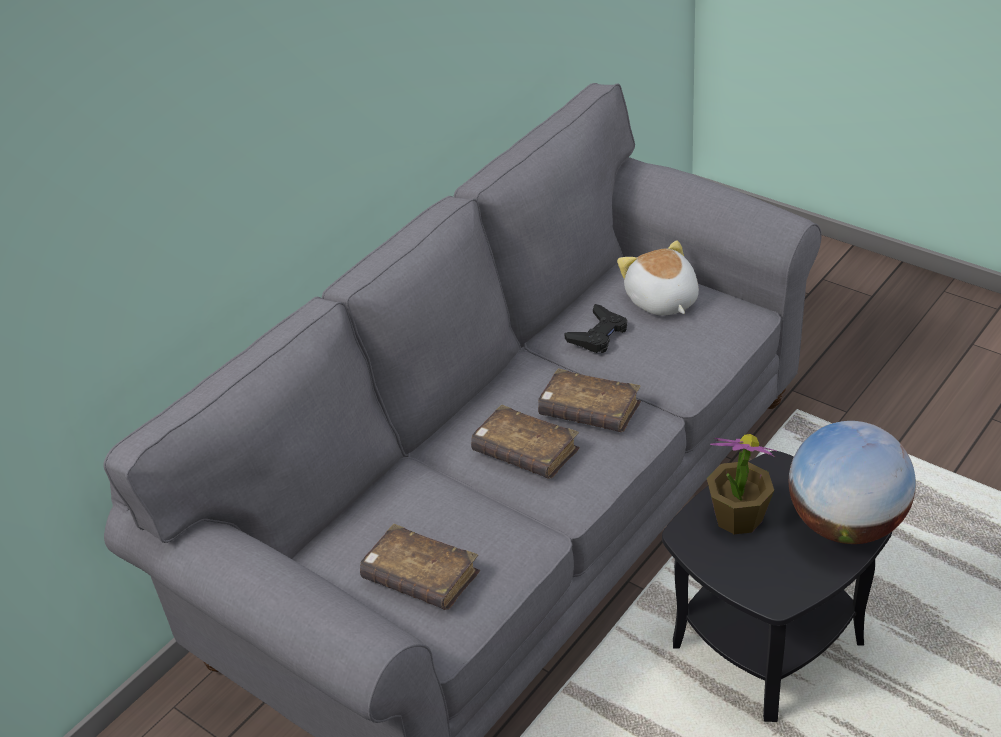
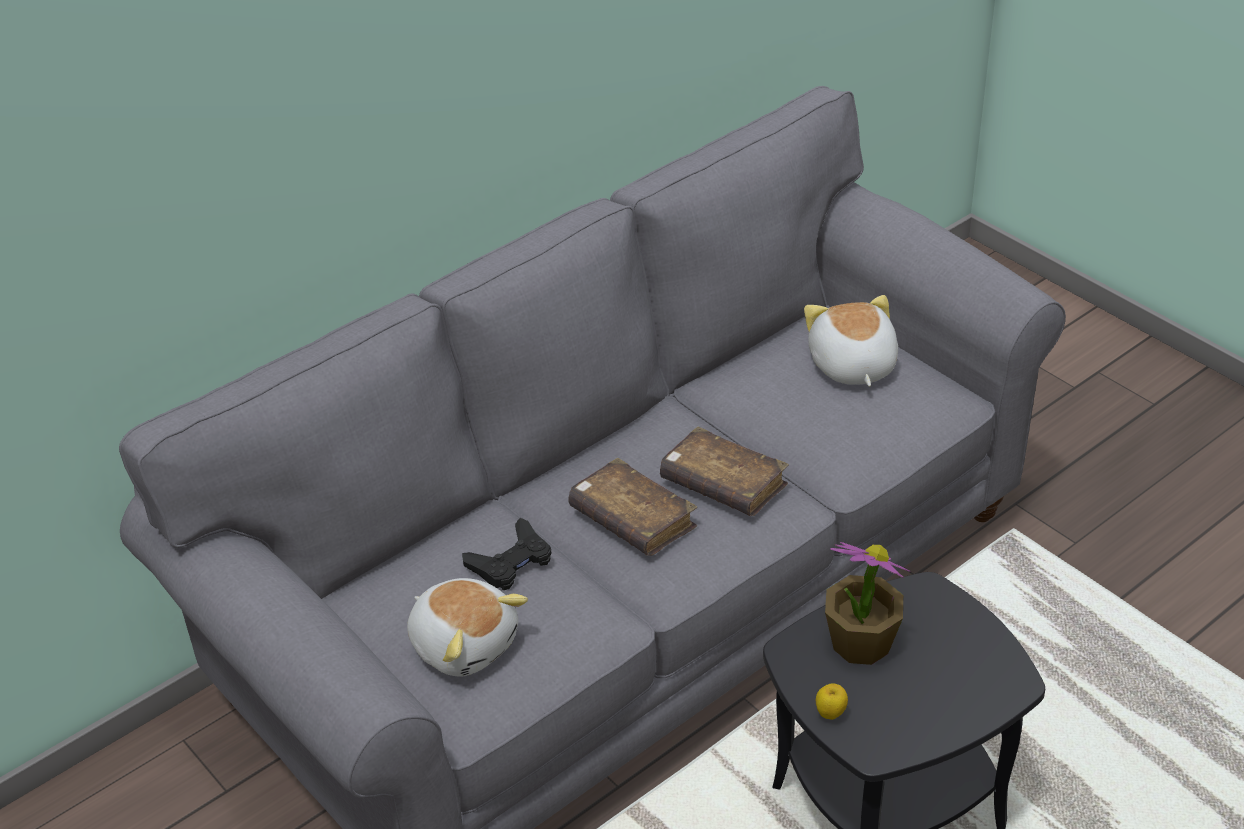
camera: 10 degrees right, 0 degrees up
brown book [360,524,480,610] -> plush toy [407,578,528,676]
black game controller [564,304,627,353] -> black game controller moved to [462,518,551,590]
globe [789,421,916,544] -> none
none -> apple [816,683,848,720]

